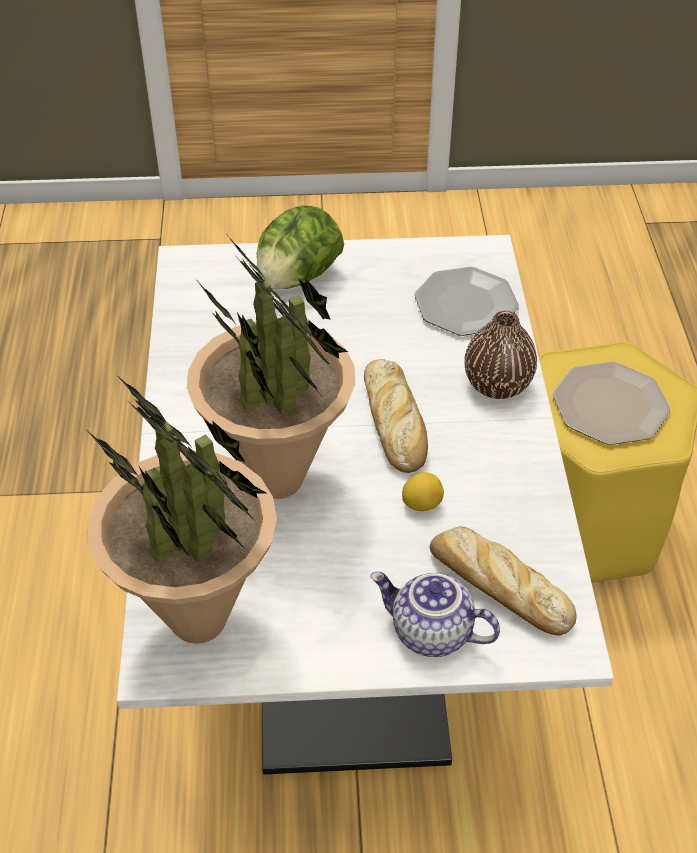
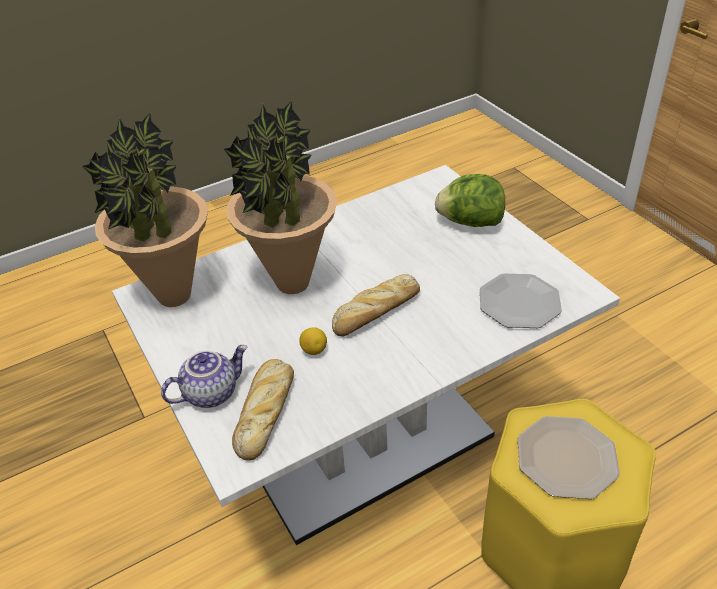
camera: 65 degrees right, 5 degrees down
teapot [370,572,500,657] -> teapot turned 60 degrees clockwise [161,345,248,408]
brown vase [464,311,537,399] -> none

